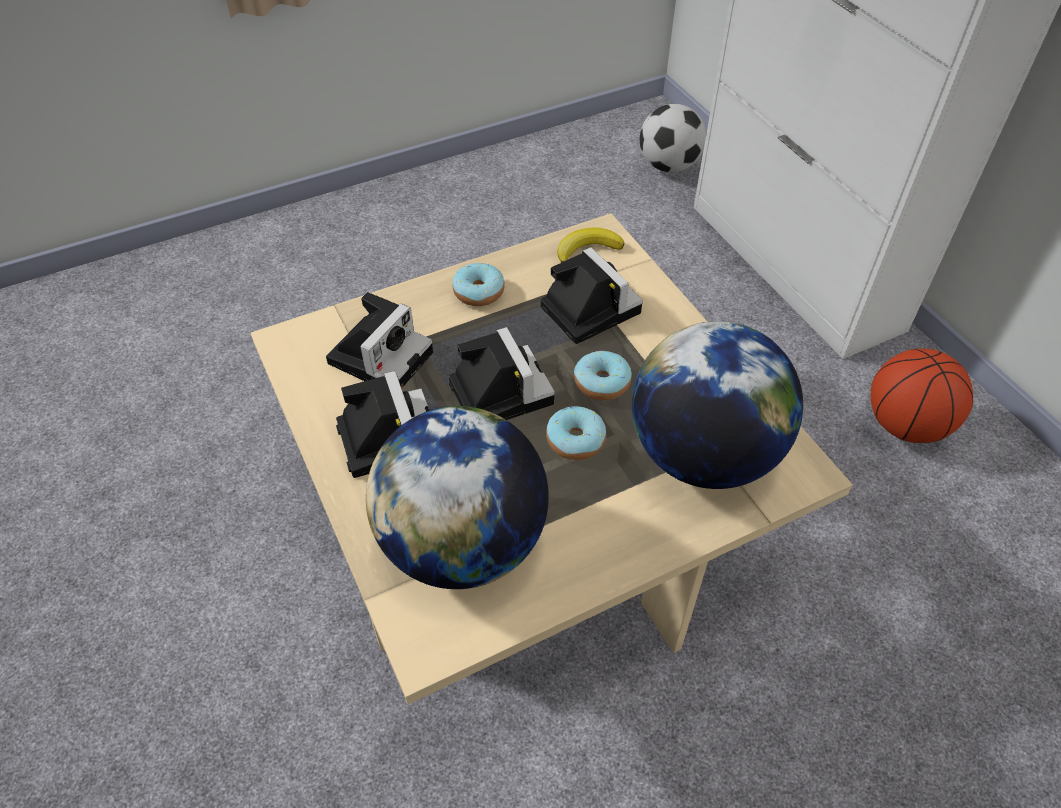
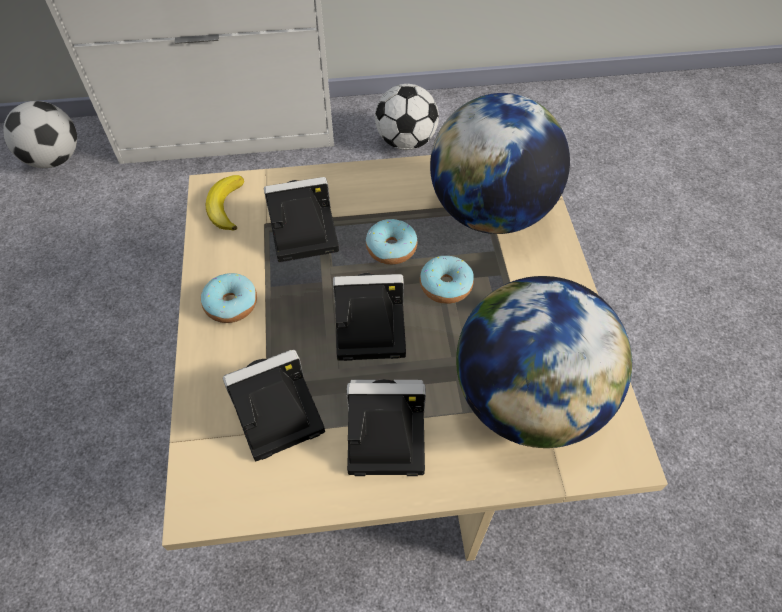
camera: 70 degrees left, 5 degrees up
camera [326,292,433,388] -> camera turned 75 degrees counterclockwise [223,350,325,461]
basketball [871,348,973,443] -> football [375,84,439,150]

